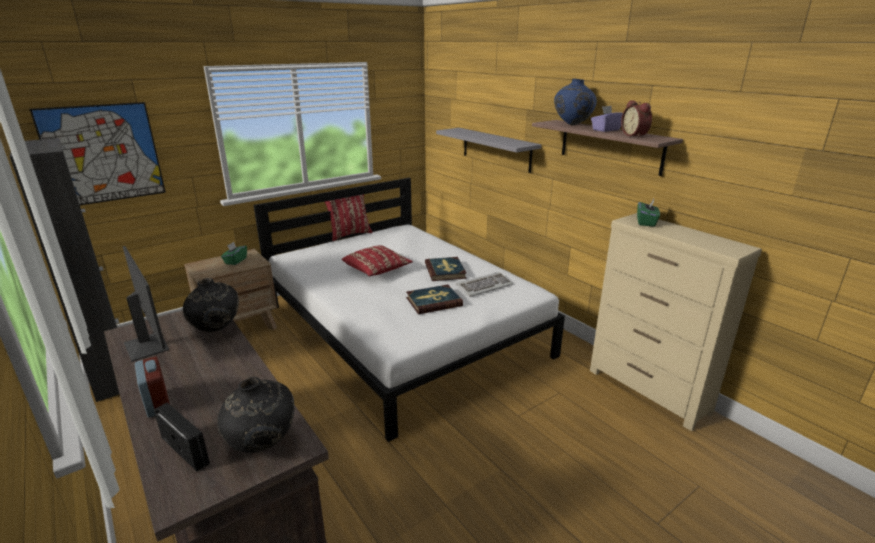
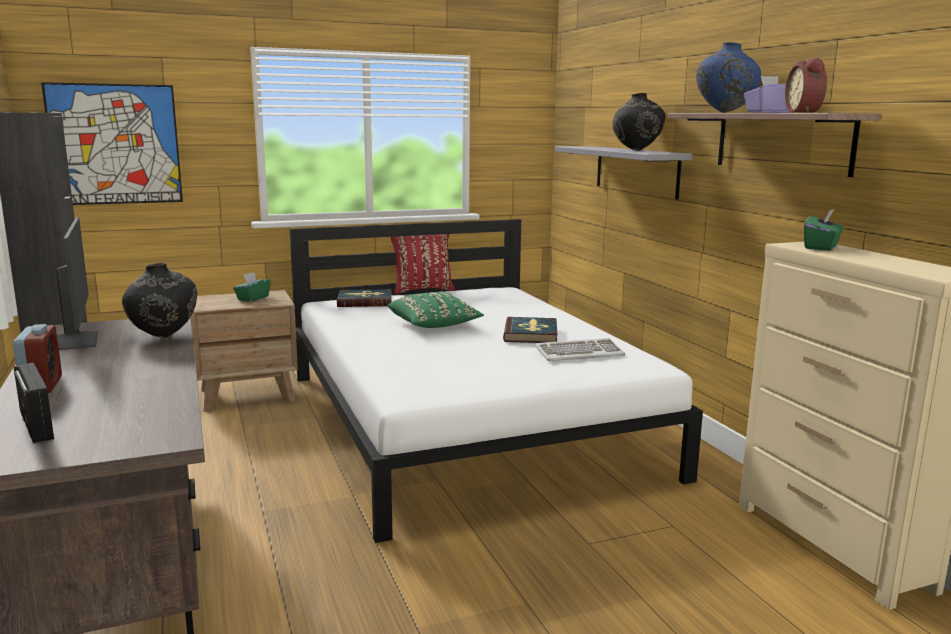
camera: 15 degrees right, 10 degrees down
black vase [217,377,295,453] -> black vase moved to [612,93,666,151]
red pillow [342,245,413,276] -> green pillow [387,292,484,328]
book [406,285,463,314] -> book moved to [337,289,392,307]

